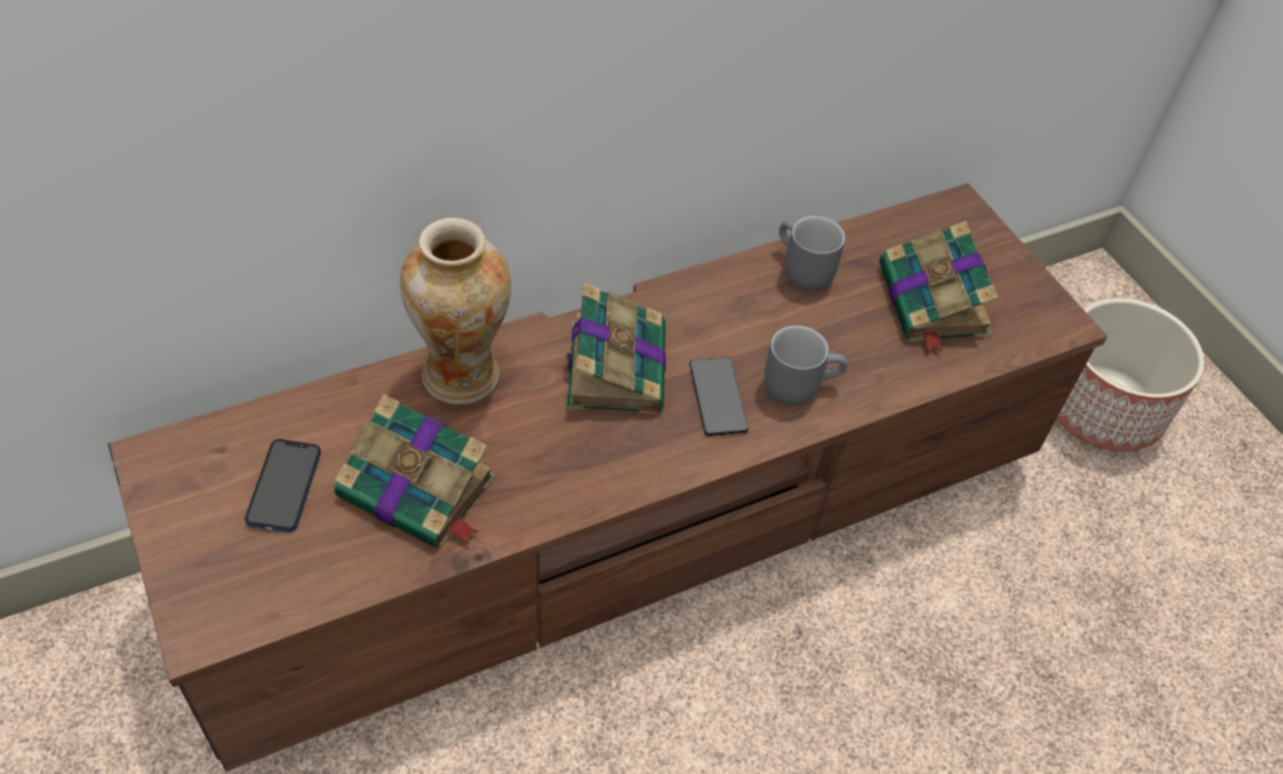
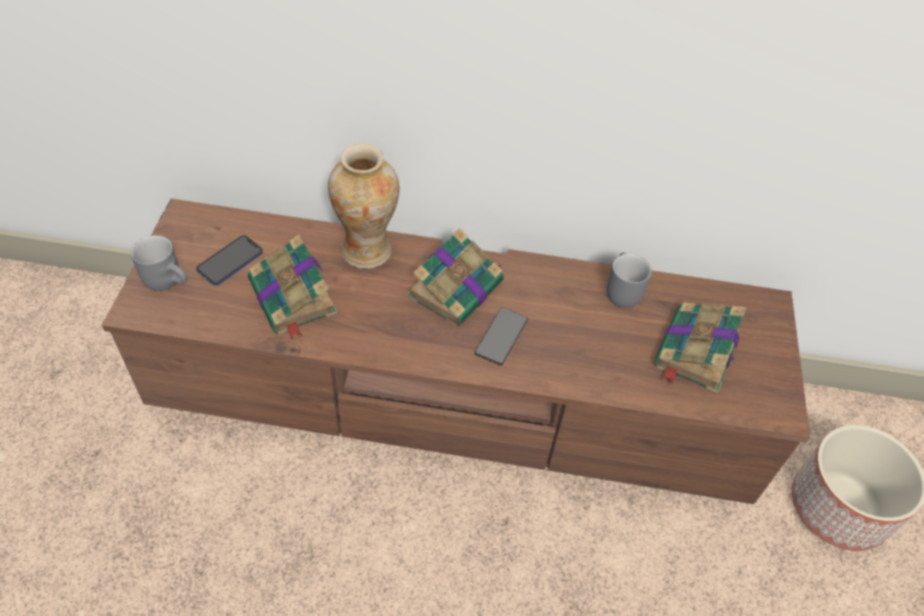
camera: 35 degrees right, 0 degrees up
grey mug [764,325,847,406] -> grey mug moved to [131,235,187,291]

